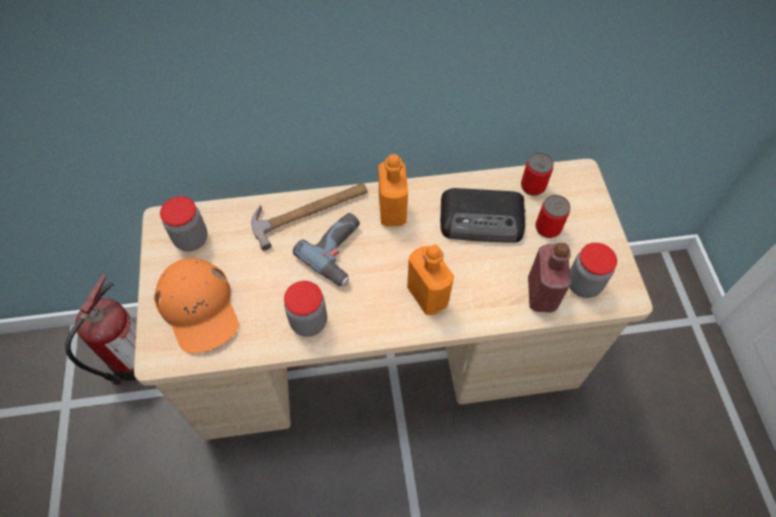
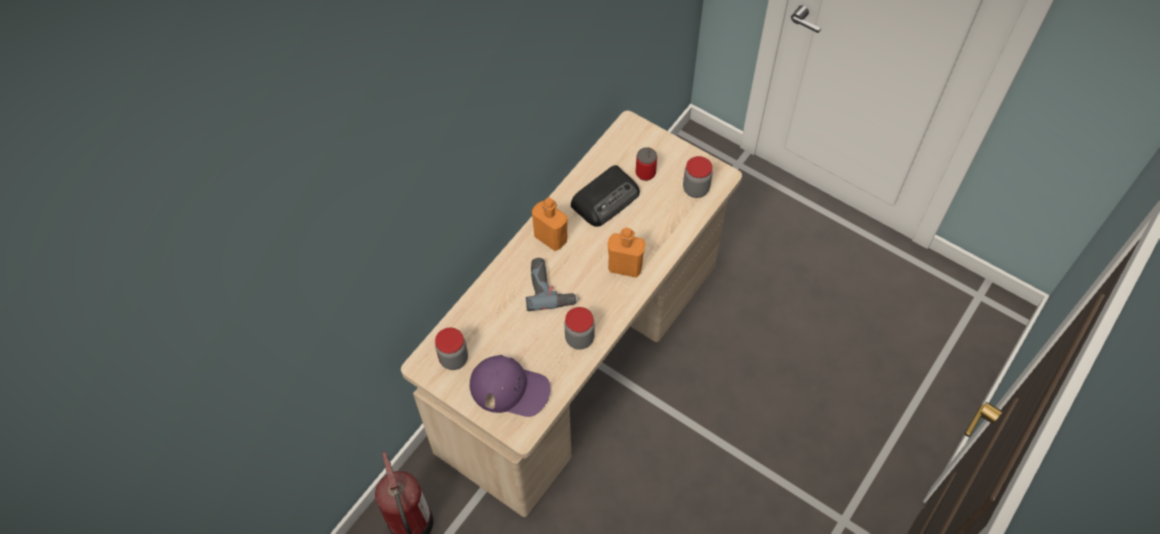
camera: 45 degrees left, 0 degrees up
orange cap [154,258,239,353] -> purple cap [469,355,551,417]
hammer [251,183,367,251] -> none
can [521,153,554,196] -> none
red bottle [528,243,571,312] -> none

